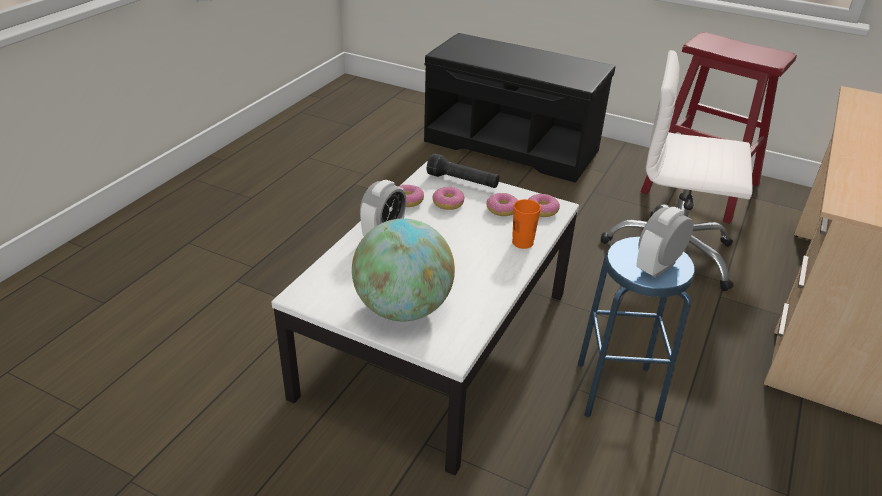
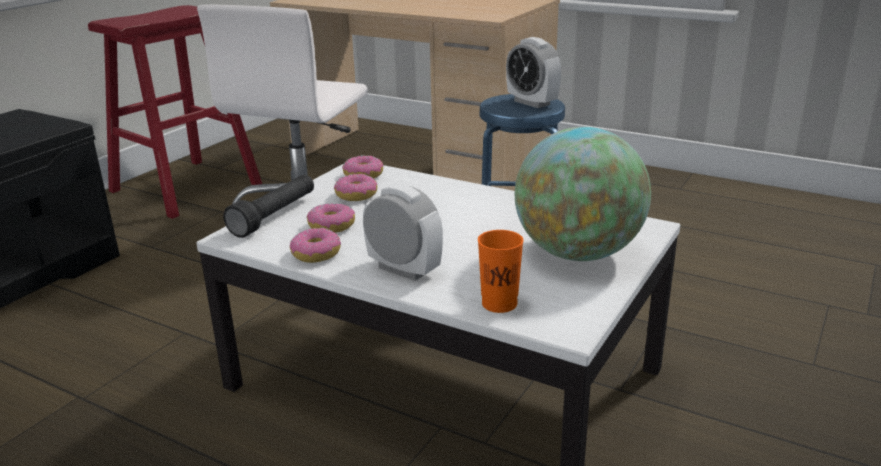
camera: 85 degrees left, 10 degrees down
orange cup [512,199,541,249] -> orange cup moved to [478,230,523,313]

